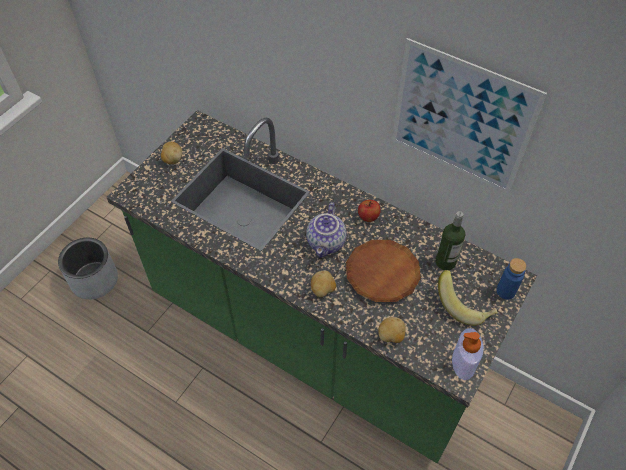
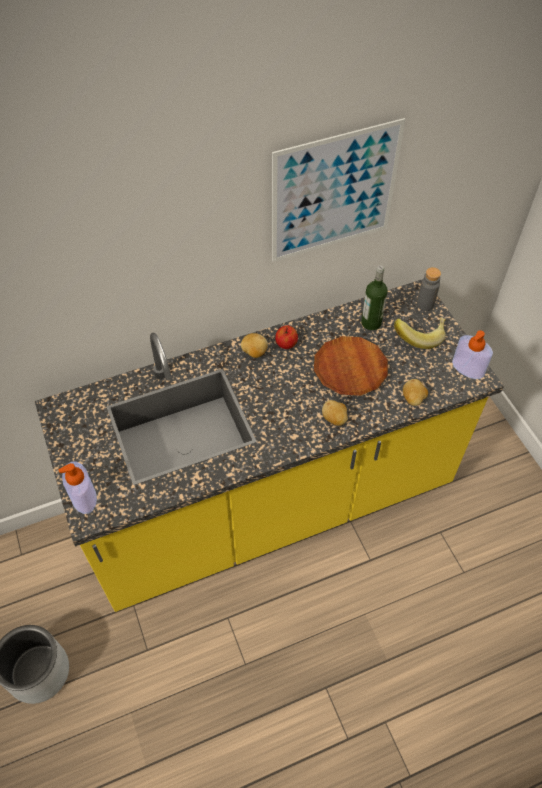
camera: 55 degrees left, 0 degrees up
green counter [106,110,537,463] -> yellow counter [35,279,504,612]
potato [161,142,182,164] -> potato moved to [241,333,268,358]
teapot [306,202,346,258] -> none
blue bottle [496,258,526,299] -> grey bottle [417,267,441,311]
none -> soap dispenser [59,461,97,514]

